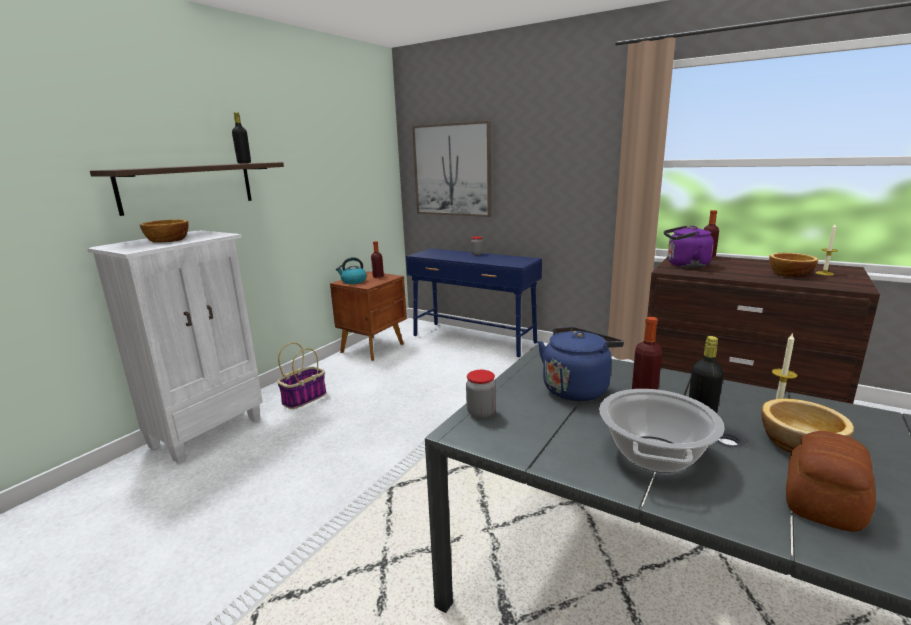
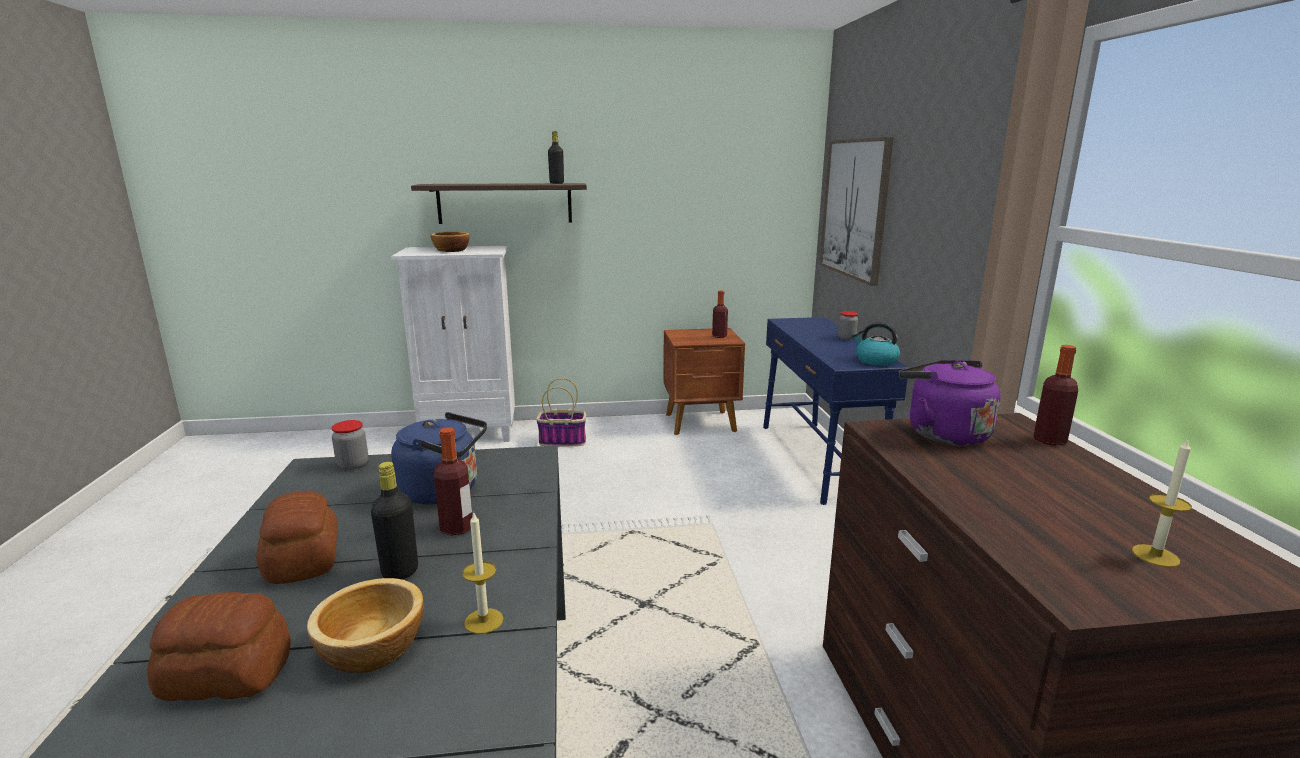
camera: 50 degrees right, 0 degrees up
kettle [336,257,367,284] -> kettle moved to [852,322,900,366]
cooking pot [599,389,724,473] -> bread [256,491,338,584]
bowl [769,253,818,277] -> none

